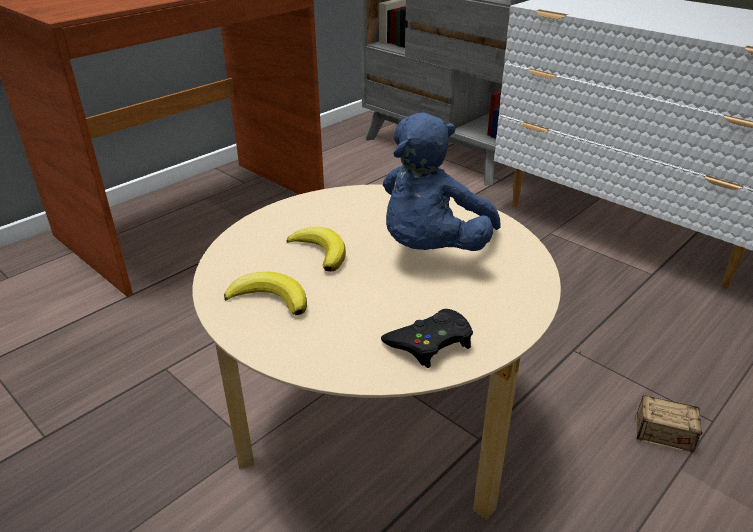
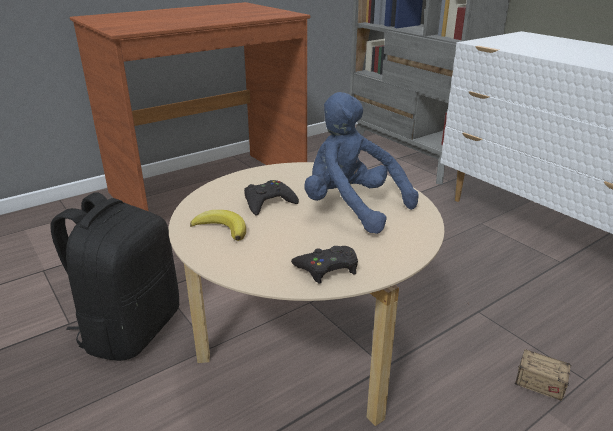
camera: 10 degrees right, 5 degrees down
banana [287,227,346,272] -> black game controller [244,180,299,216]
blue plush toy [383,112,501,251] -> blue plush toy turned 90 degrees clockwise [304,92,419,234]
none -> black backpack [50,192,179,361]

